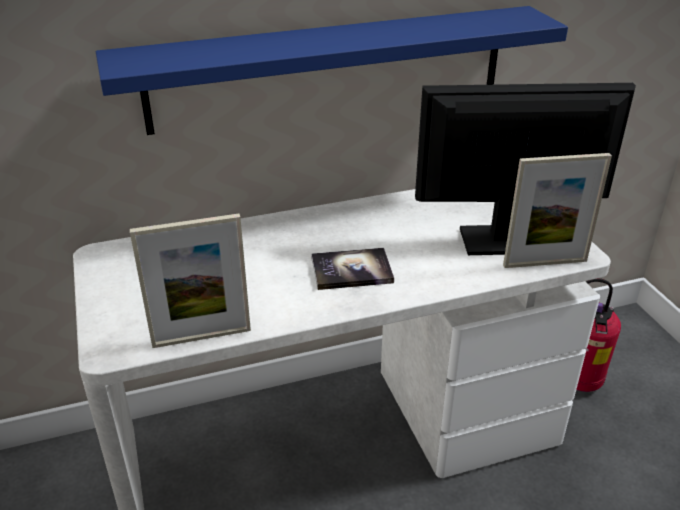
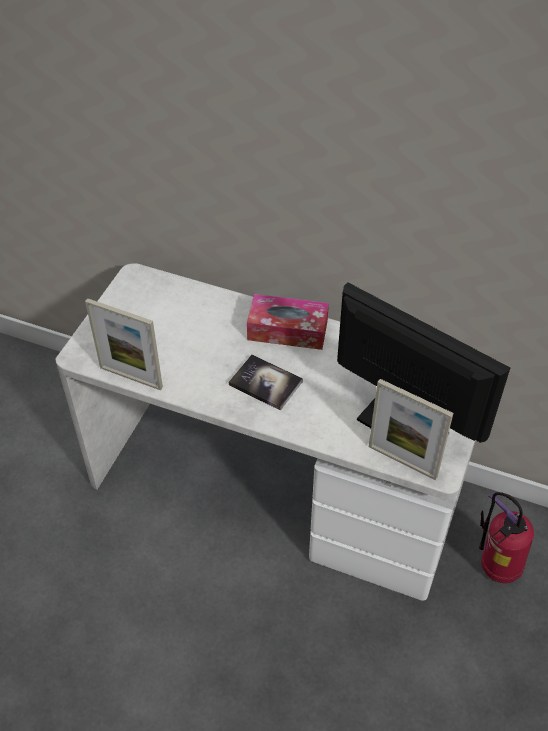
camera: 40 degrees right, 15 degrees up
blue shelf [96,6,568,135] -> none
none -> tissue box [247,294,329,350]

